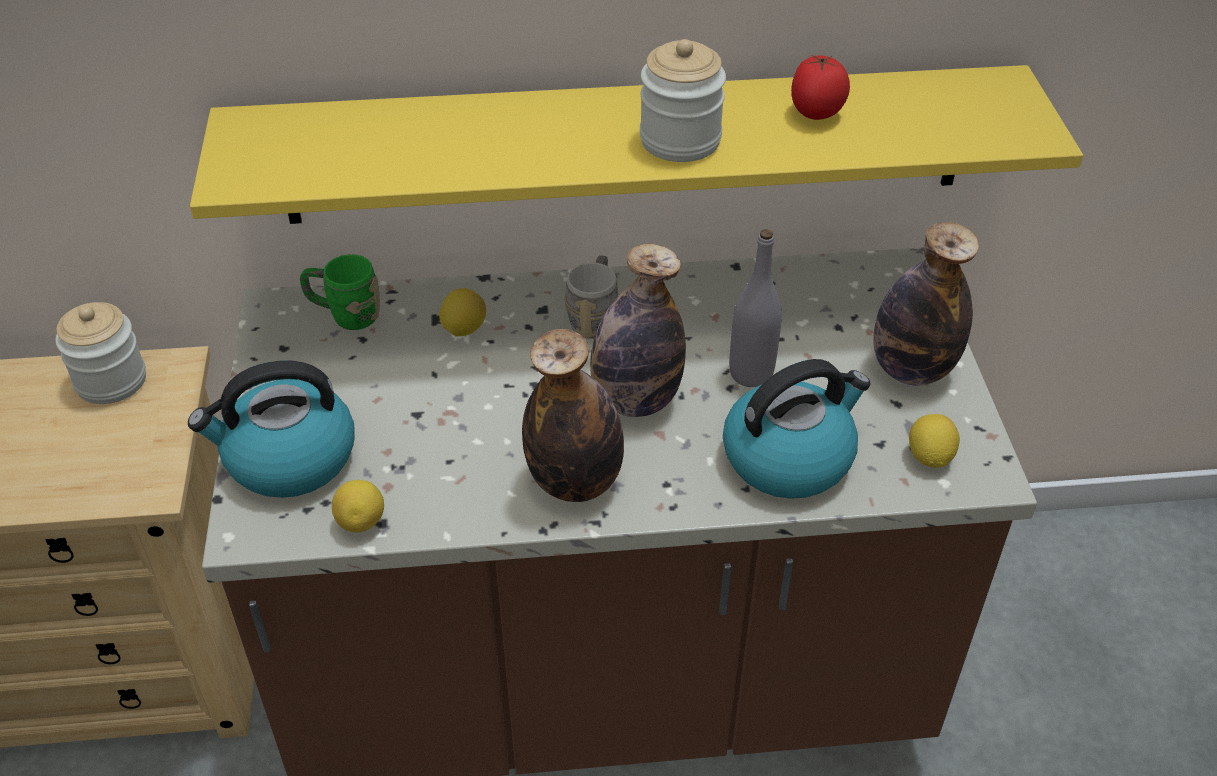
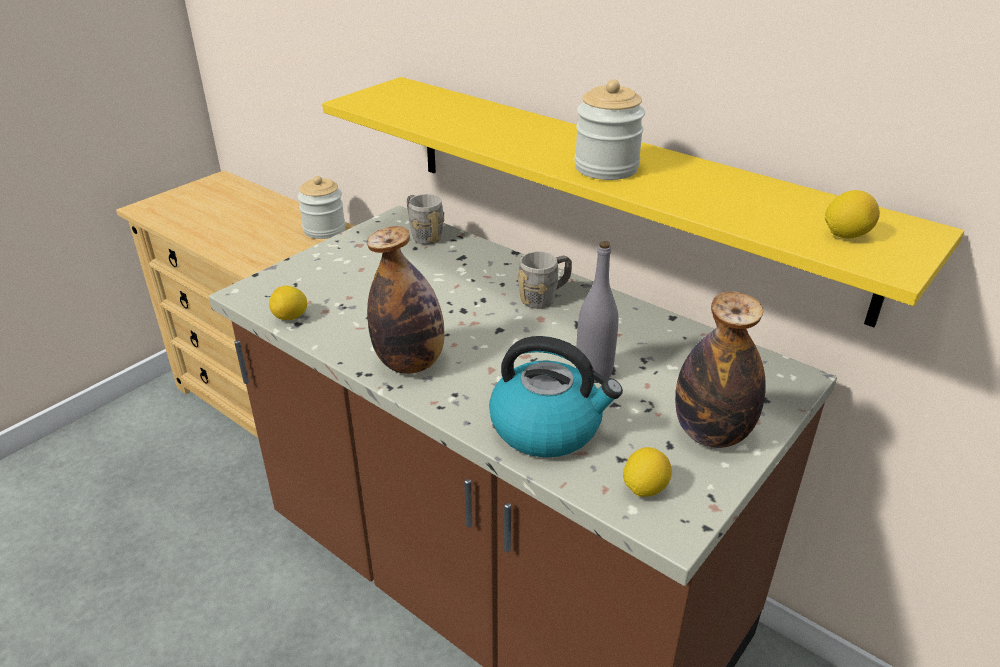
camera: 45 degrees right, 10 degrees down
kettle [188,361,354,498] -> none
green mug [300,254,380,330] -> grey mug [407,194,444,244]
lemon [439,288,486,337] -> lemon moved to [825,190,880,238]
bottle [590,244,686,417] -> none
tomato [791,55,850,120] -> none

